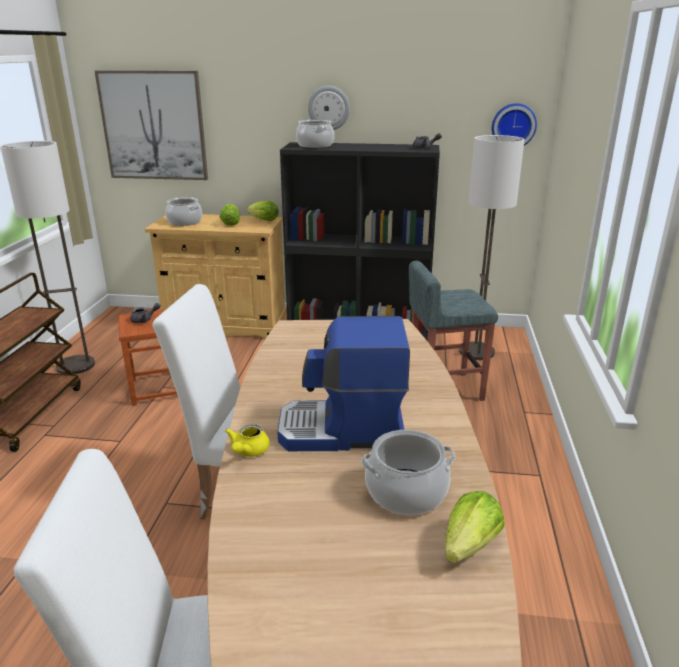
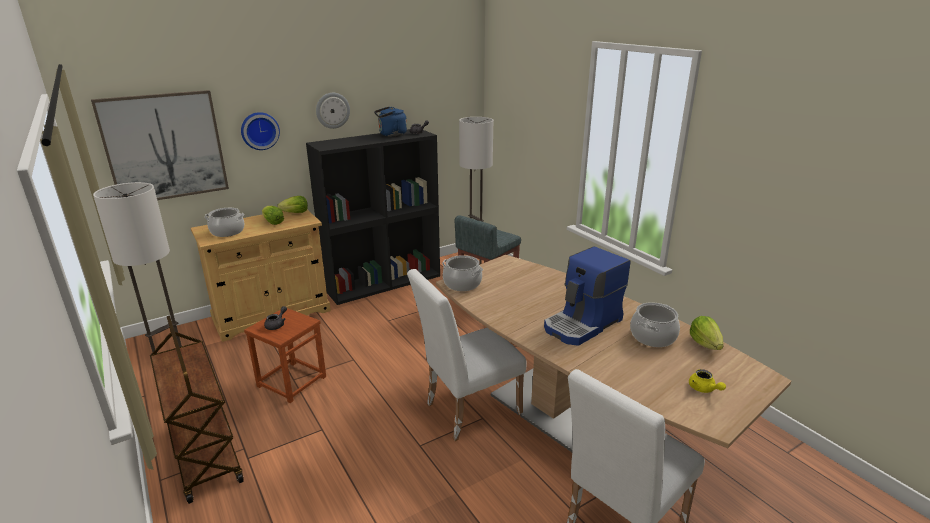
camera: 40 degrees left, 0 degrees up
yellow teapot [225,424,270,457] -> yellow teapot moved to [689,369,726,393]
cooking pot [296,120,334,148] -> cooking pot moved to [442,255,483,291]
wall clock [492,103,537,146] -> wall clock moved to [241,112,280,150]
none -> blue kettle [374,107,407,137]

